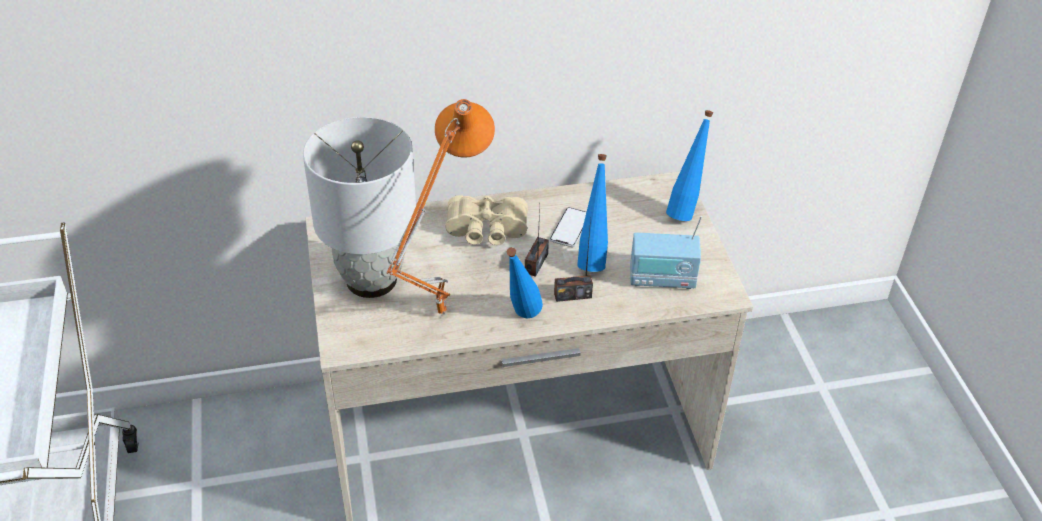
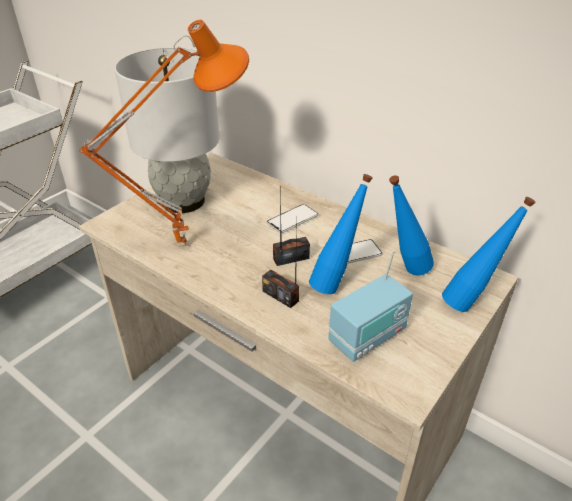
camera: 50 degrees right, 5 degrees down
beige binoculars [445,195,528,245] -> phone [267,204,318,233]
blue bottle [507,247,543,318] -> blue bottle moved to [389,175,434,276]
radio [630,216,702,289] -> radio turned 90 degrees counterclockwise [328,250,413,362]

